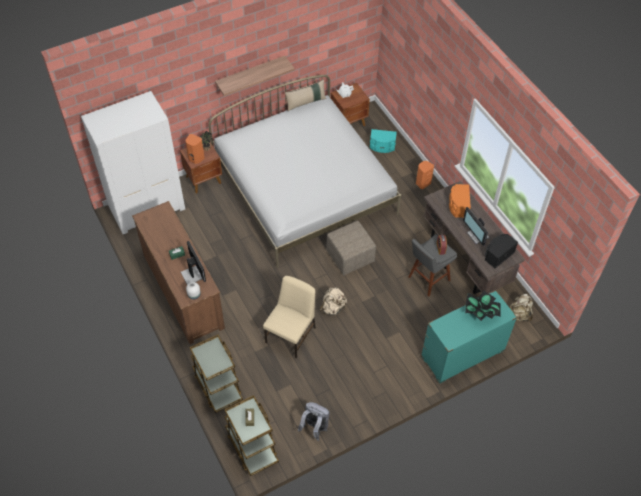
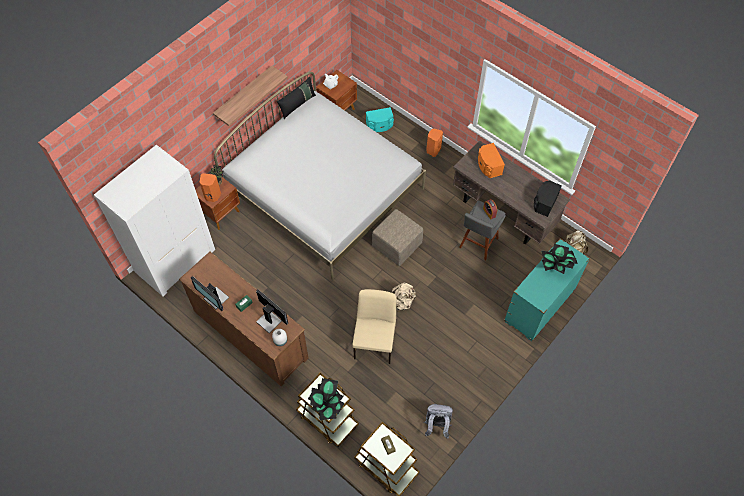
camera: 20 degrees left, 5 degrees up
beige pillow [284,79,326,111] -> black pillow [277,77,316,119]
monitor [463,207,490,246] -> monitor moved to [191,276,229,311]
none -> potted plant [308,378,344,420]

